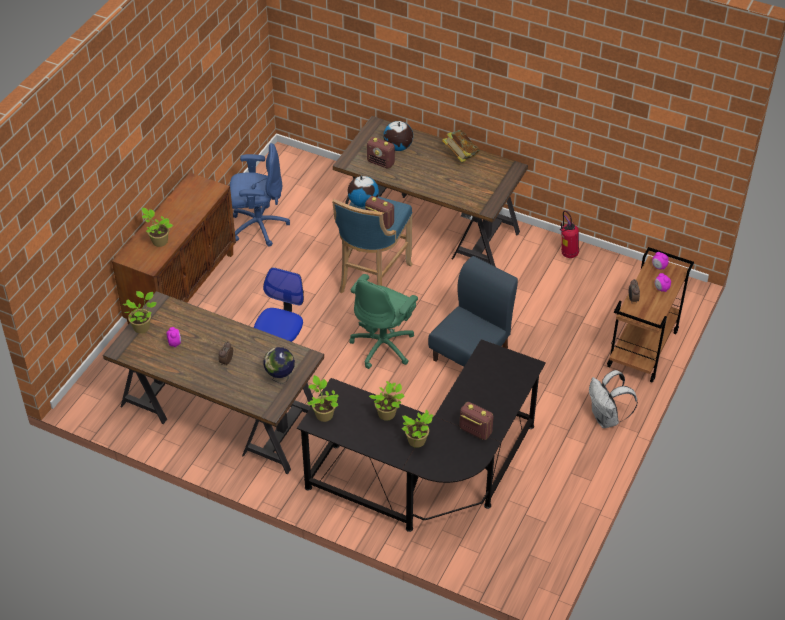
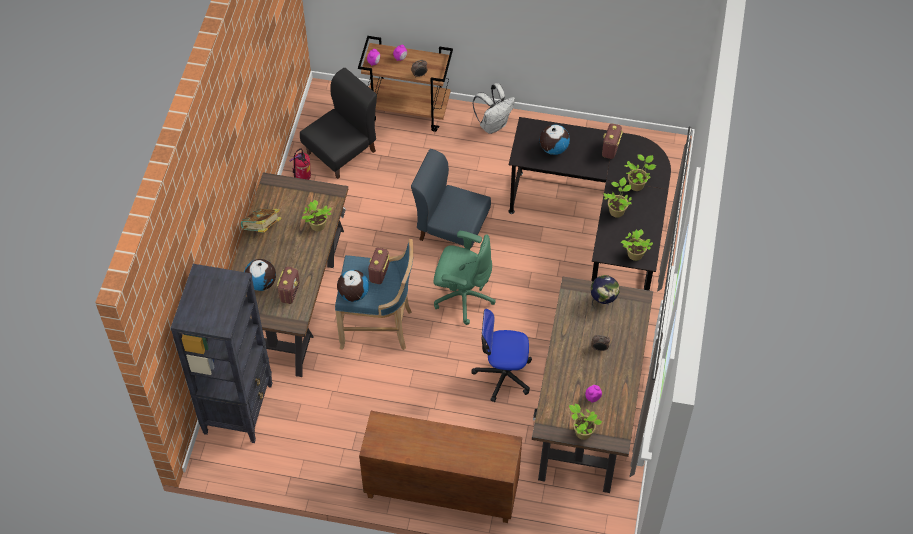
camera: 105 degrees left, 10 degrees up
potted plant [142,208,173,247] -> potted plant moved to [302,200,331,231]
blue office chair [230,143,290,247] -> none
none -> black bookcase [171,264,273,443]
none -> black chair [300,68,377,179]
none -> globe [540,125,570,155]

